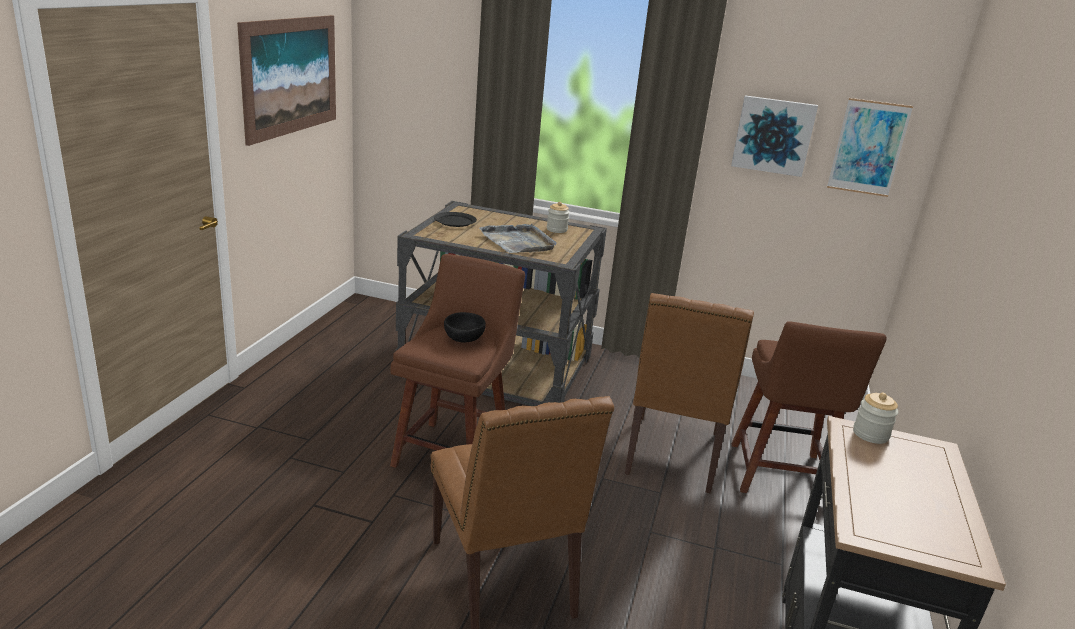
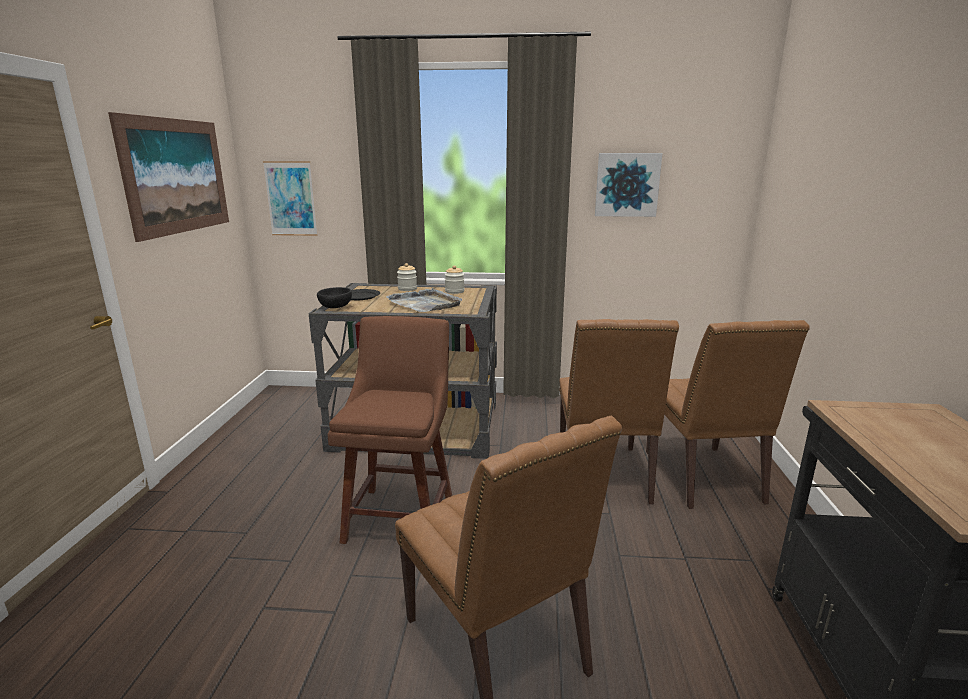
camera: 10 degrees left, 5 degrees down
black bowl [444,312,486,343] -> black bowl moved to [317,287,352,308]
brown stool [731,321,887,493] -> brown chair [646,320,810,509]
picture [827,98,913,197] -> picture moved to [263,161,318,236]
jar [853,393,898,444] -> jar moved to [397,263,417,291]

